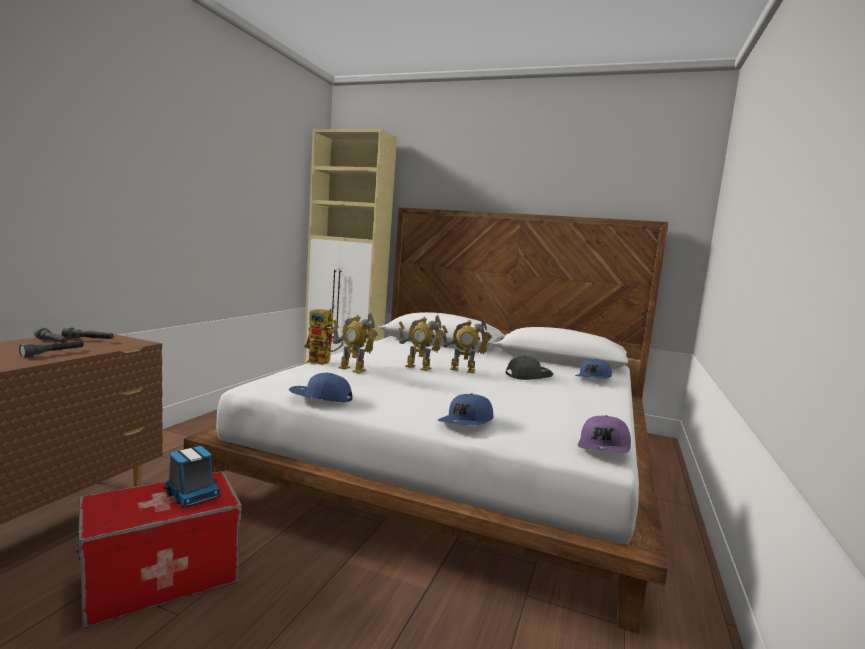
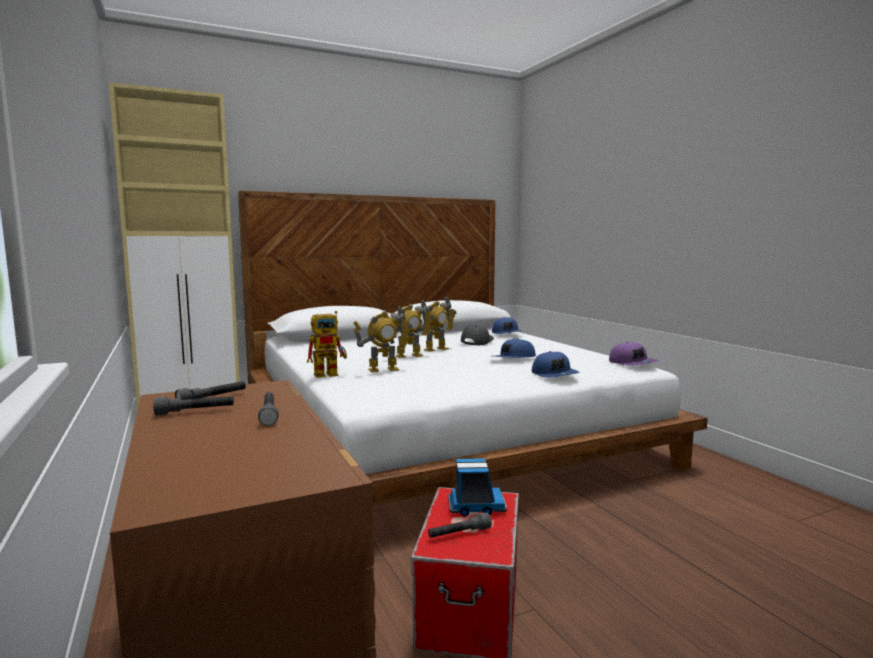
camera: 45 degrees left, 0 degrees up
blue cap [289,373,352,402] -> blue cap moved to [494,338,536,358]
none -> grey flashlight [428,512,492,538]

